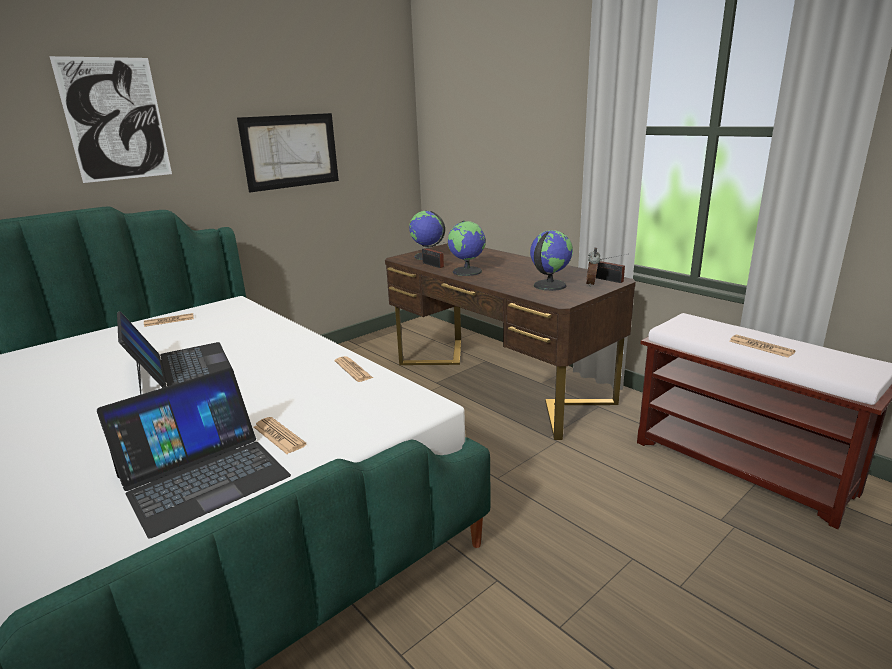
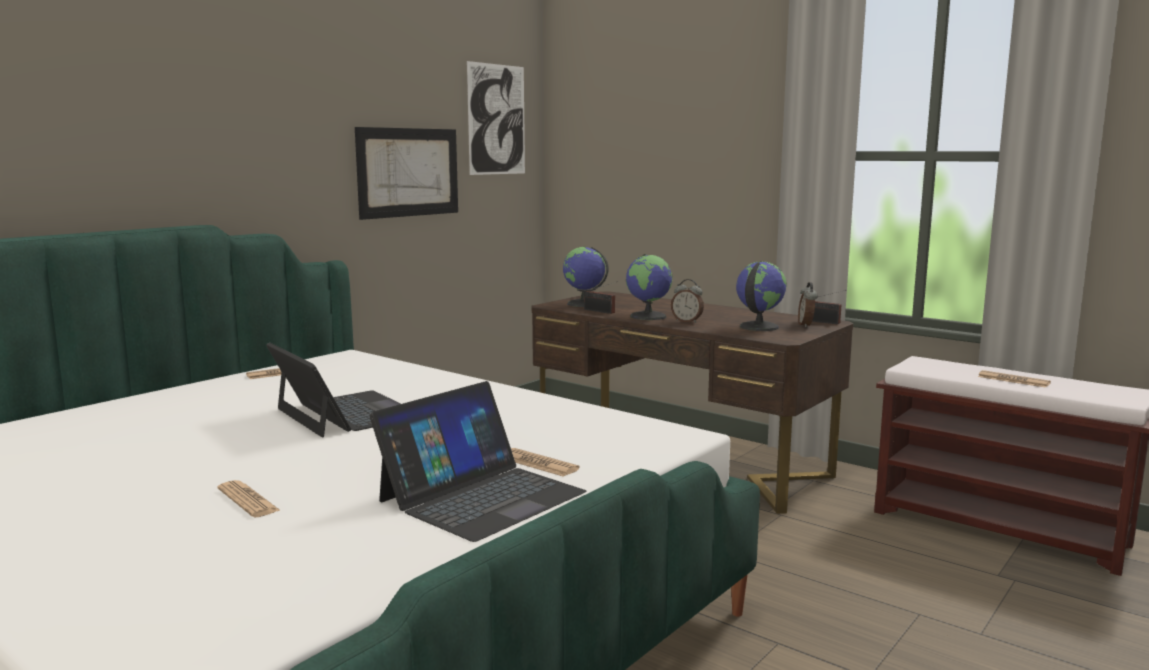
camera: 10 degrees left, 10 degrees down
picture [49,56,172,183] -> picture moved to [467,61,525,175]
newspaper [335,356,373,382] -> newspaper moved to [217,480,281,517]
none -> alarm clock [671,279,704,323]

